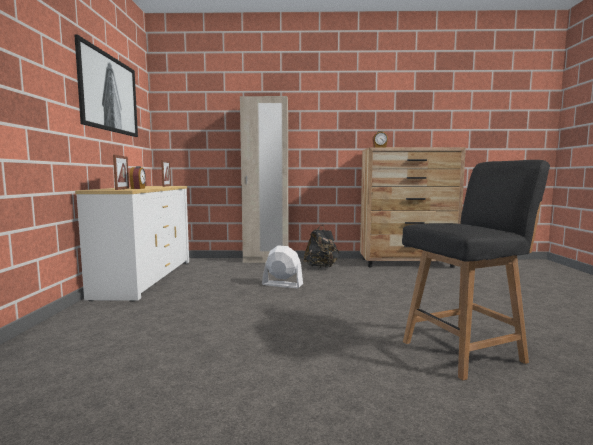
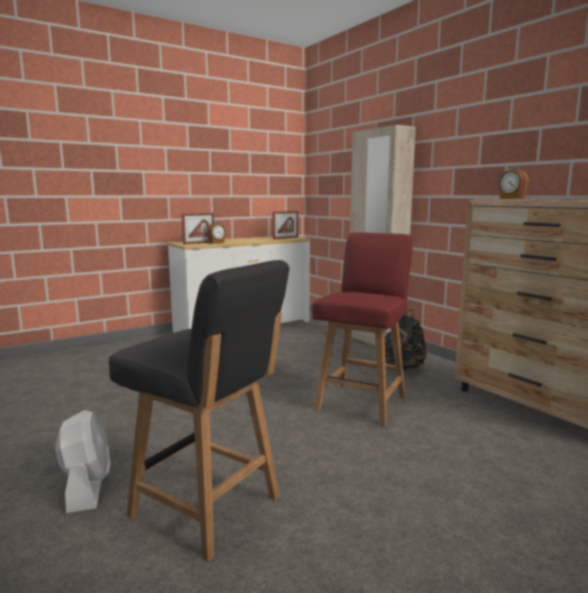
camera: 55 degrees right, 5 degrees up
picture [74,34,138,137] -> none
white fan [262,245,303,288] -> white fan moved to [55,410,110,513]
none -> red chair [312,232,413,426]

